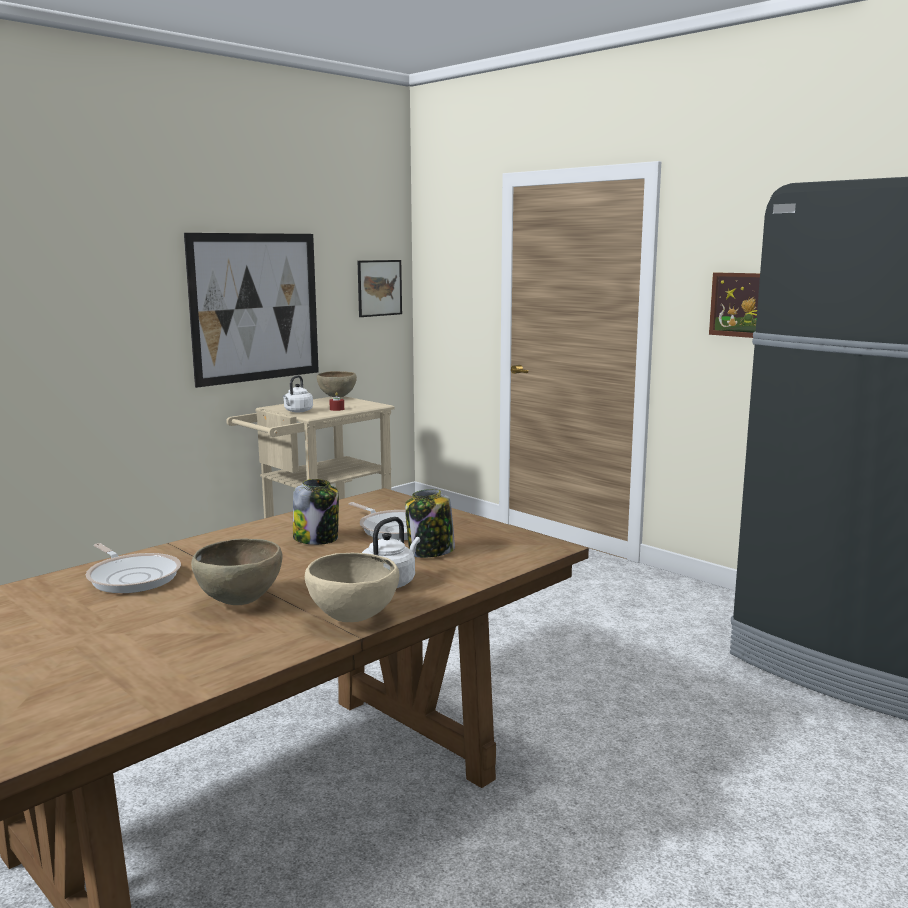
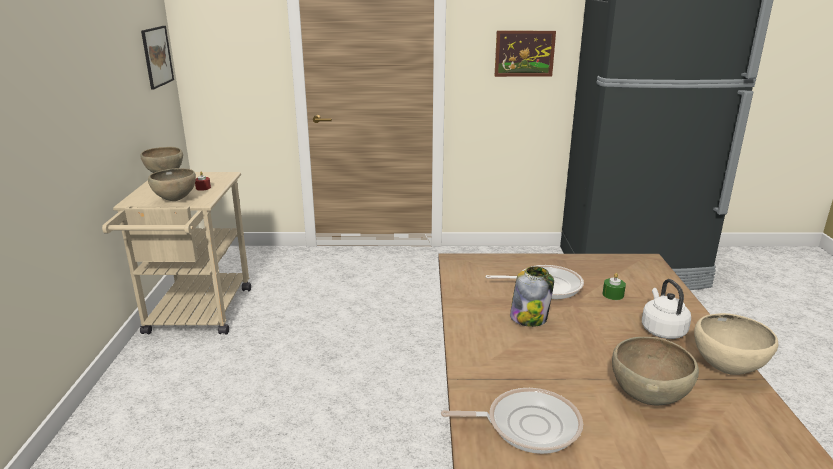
camera: 45 degrees left, 10 degrees up
picture [184,233,319,388] -> none
white kettle [283,375,313,413] -> brown bowl [148,168,196,201]
jar [405,489,455,558] -> green candle [603,273,626,300]

